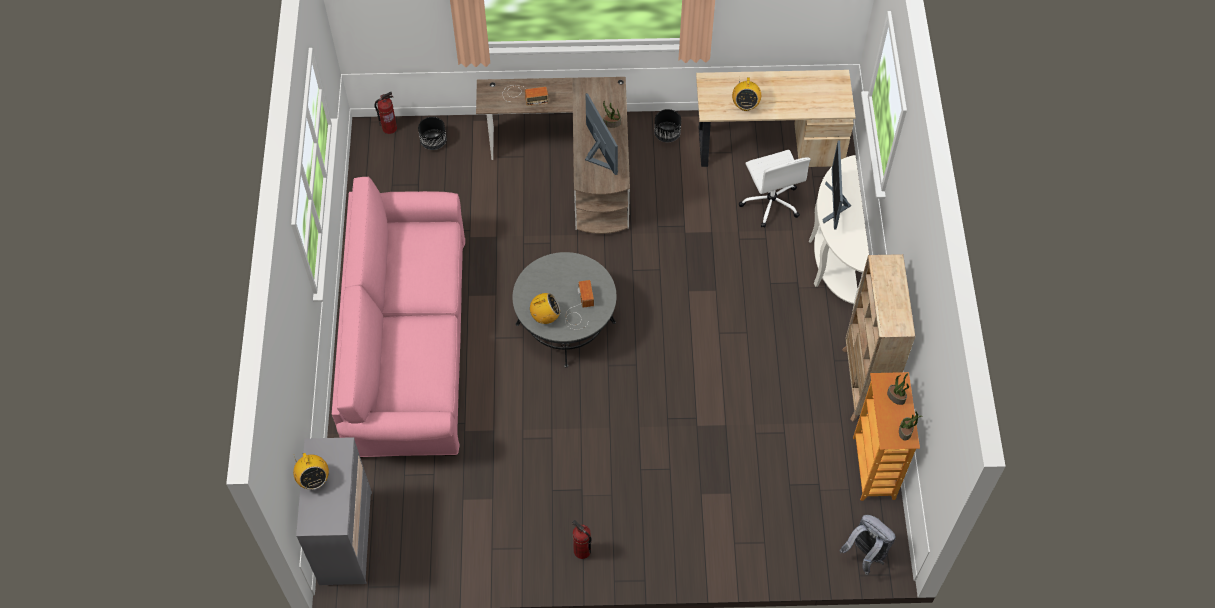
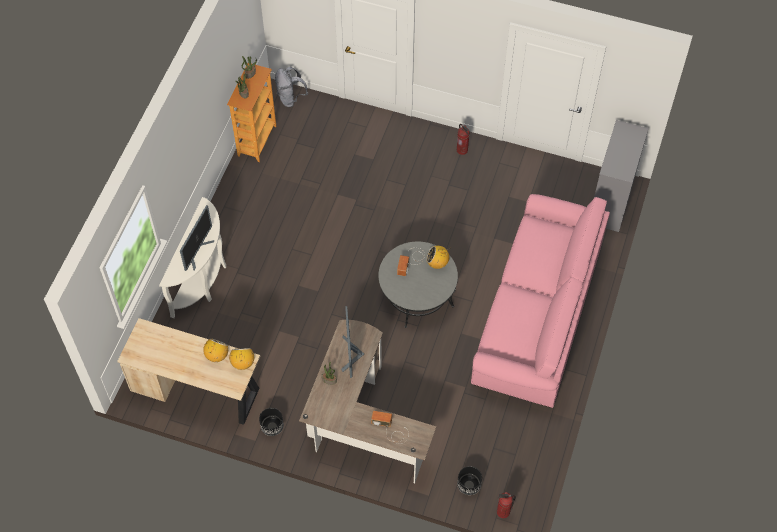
camera: 160 degrees left, 0 degrees up
radio [293,453,329,490] -> radio moved to [229,348,254,370]
white office chair [739,150,811,228] -> none
beige bookcase [842,254,916,421] -> none

